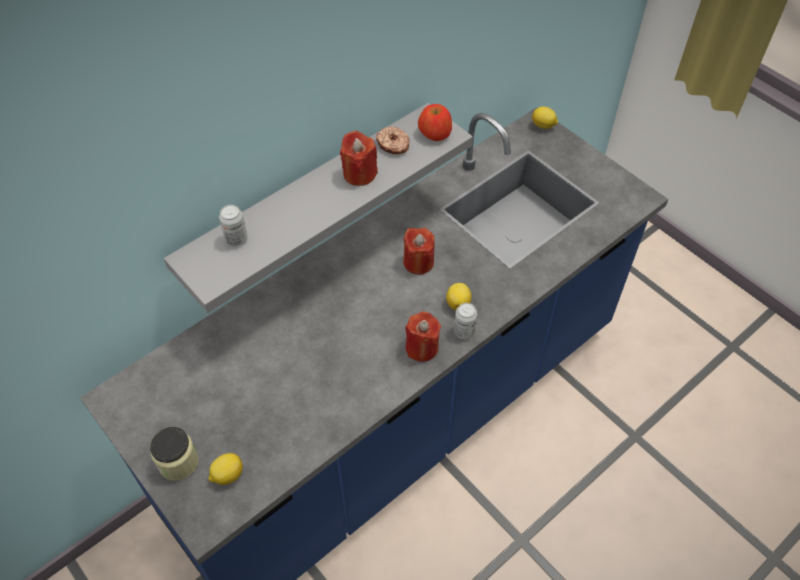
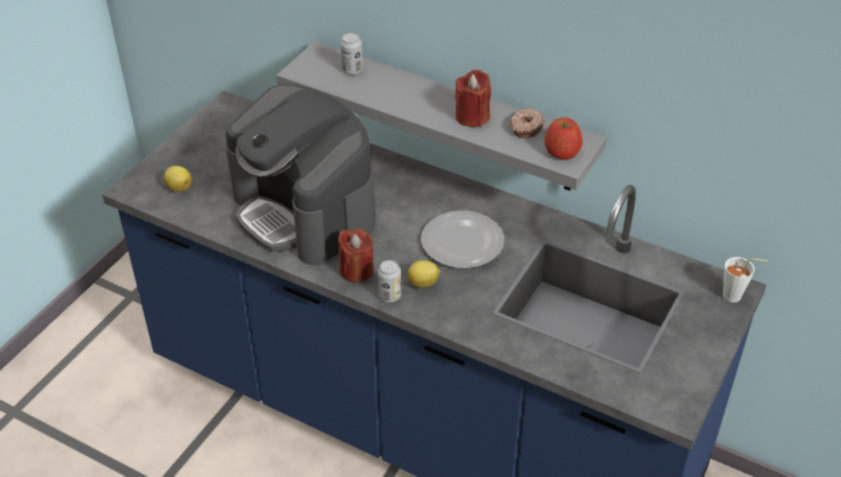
camera: 70 degrees right, 10 degrees down
jar [150,427,199,481] -> none
red candle [403,228,435,275] -> plate [421,211,504,268]
lemon [532,107,558,129] -> white cup [723,257,767,303]
none -> coffee machine [226,84,376,265]

